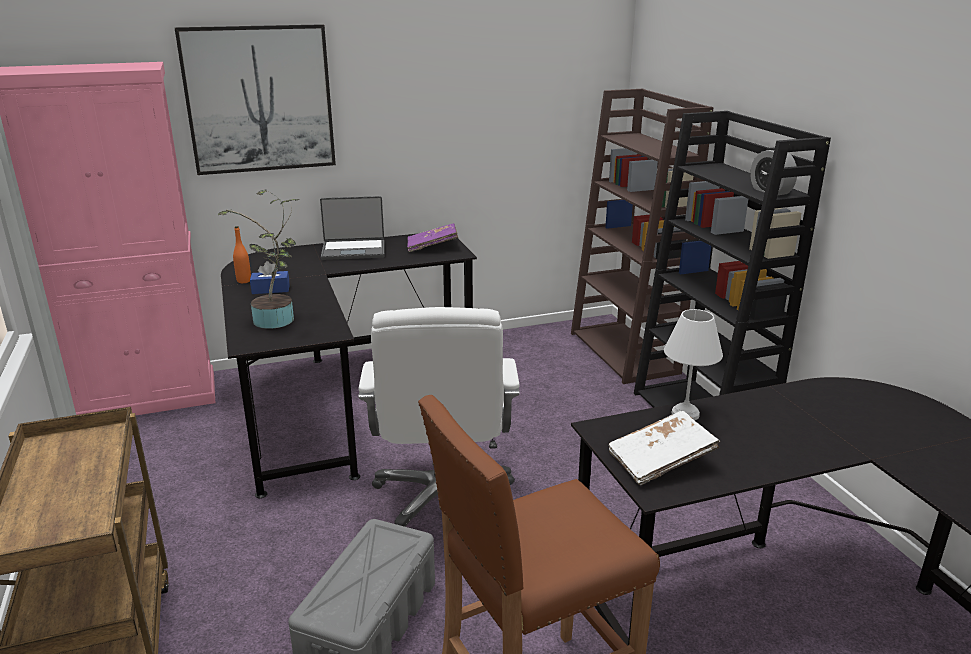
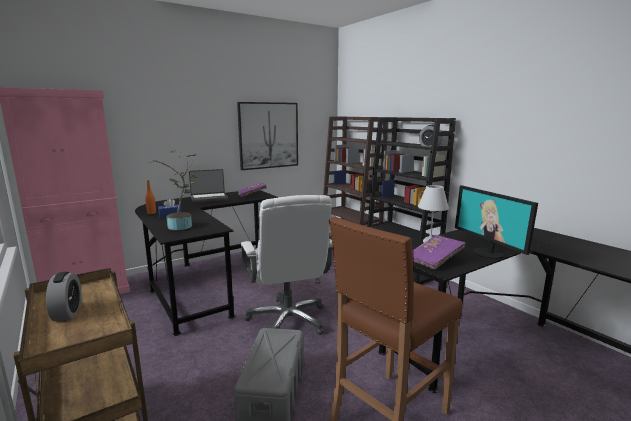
camera: 15 degrees left, 10 degrees down
picture [175,24,336,175] -> picture moved to [237,102,298,170]
white book [609,411,720,486] -> purple book [412,235,466,269]
none -> alarm clock [46,271,82,321]
none -> monitor [455,185,538,259]

